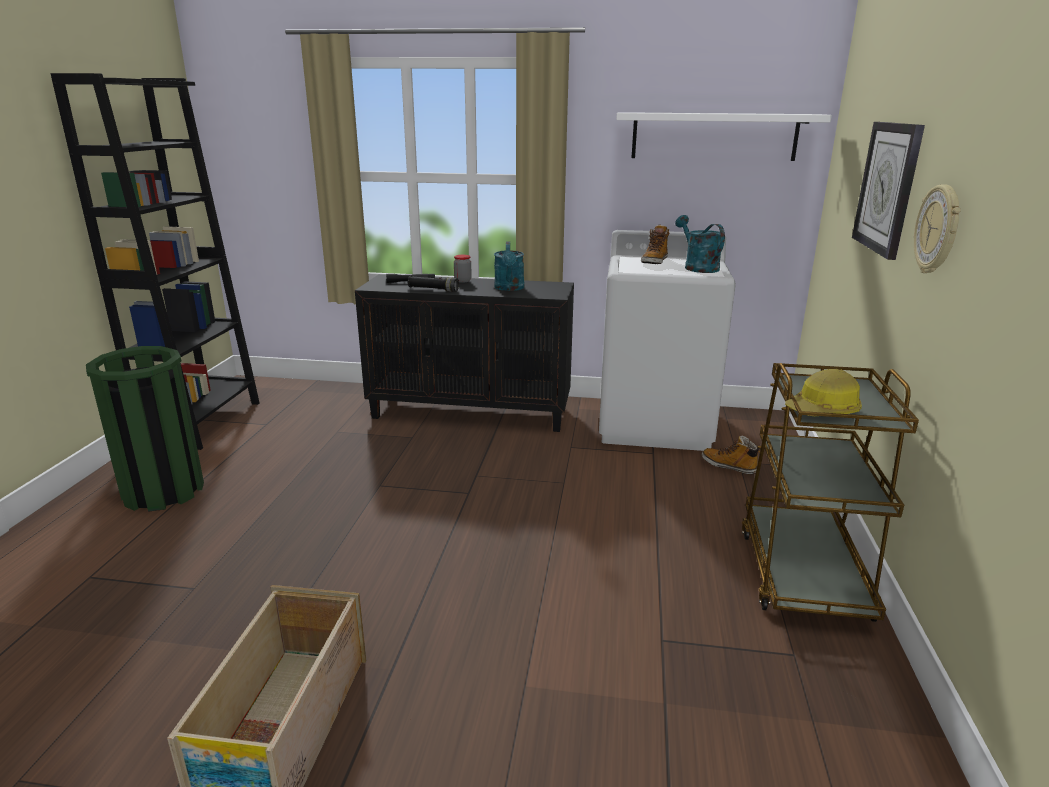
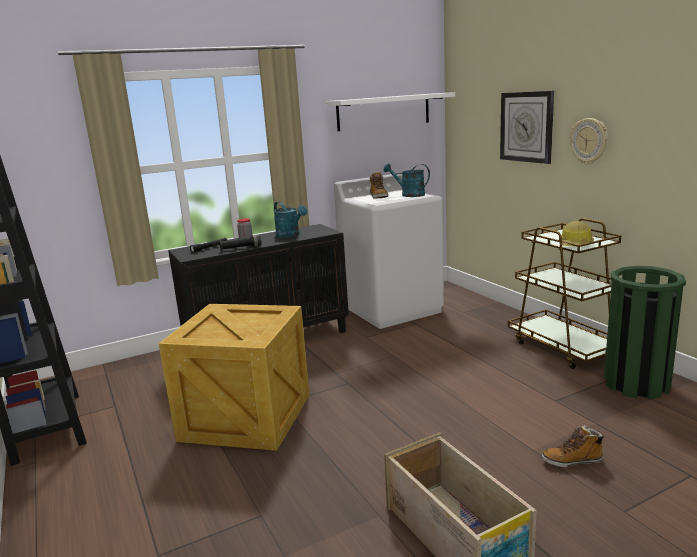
camera: 35 degrees left, 5 degrees down
green trash can [86,346,204,512] -> green trash can moved to [604,266,686,399]
boot [702,435,760,474] -> boot moved to [542,425,605,467]
none -> crate [159,304,309,451]

